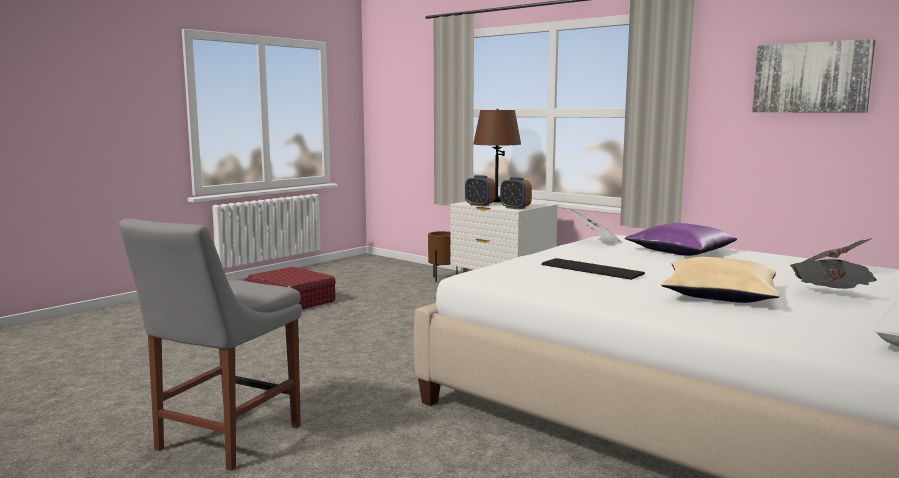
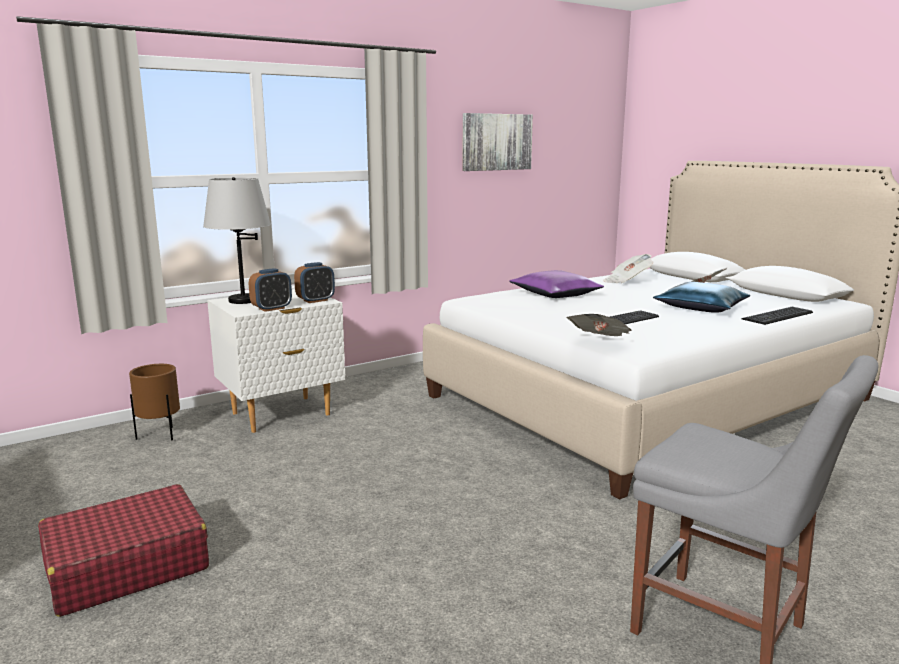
camera: 75 degrees left, 5 degrees up
brown table lamp [473,109,521,202] -> grey table lamp [203,177,271,304]
newspaper [568,208,622,242] -> newspaper moved to [566,314,631,336]
beige pillow [661,257,780,303] -> blue pillow [653,282,750,313]
none -> keyboard [742,307,813,325]

